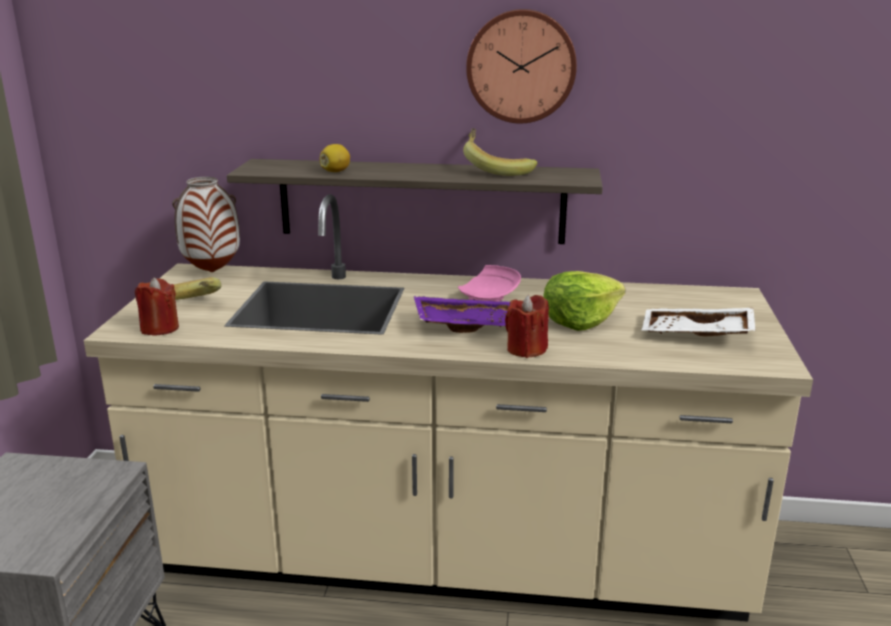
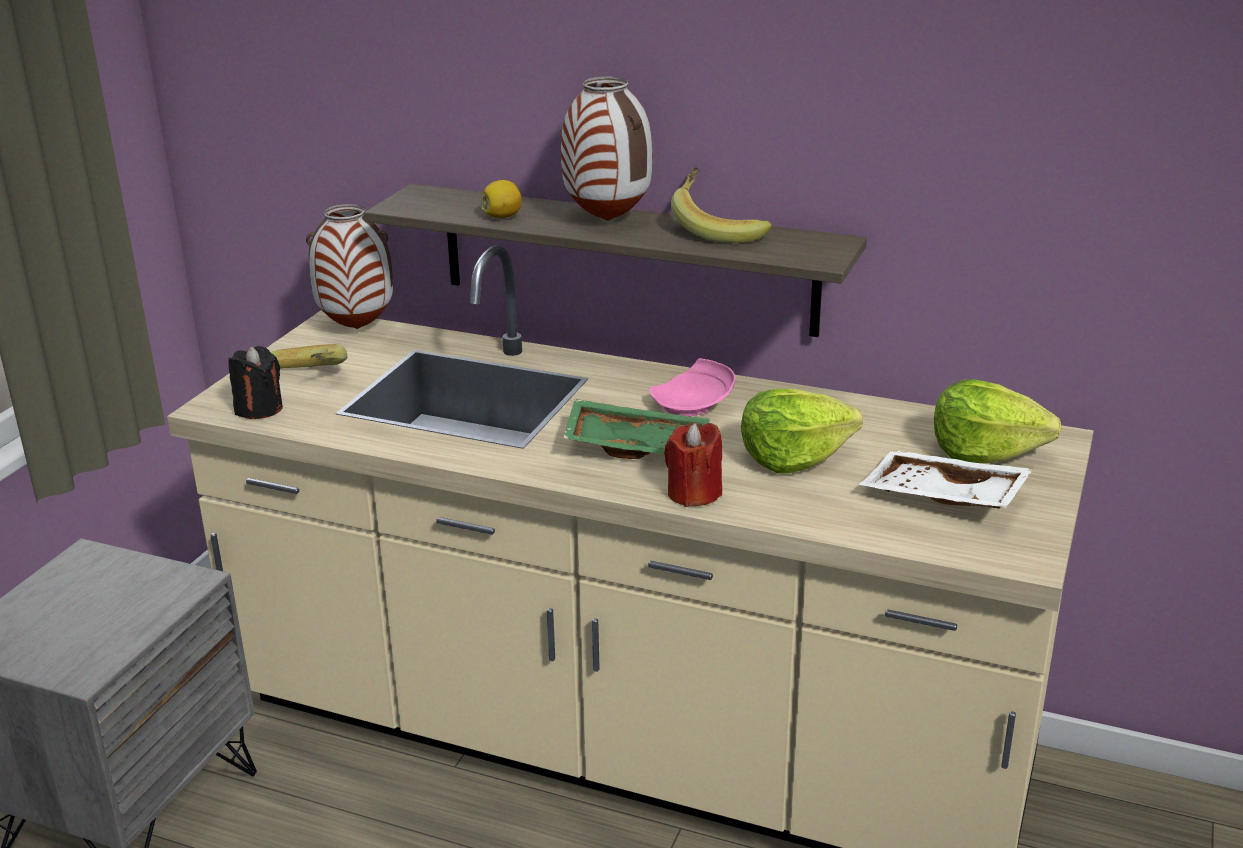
camera: 15 degrees right, 5 degrees up
red candle [135,277,179,335] -> black candle [228,346,283,419]
purple tray [414,296,510,333] -> green tray [563,399,710,459]
wall clock [466,9,577,124] -> none
none -> vase [561,76,653,221]
none -> lettuce [934,379,1062,463]

